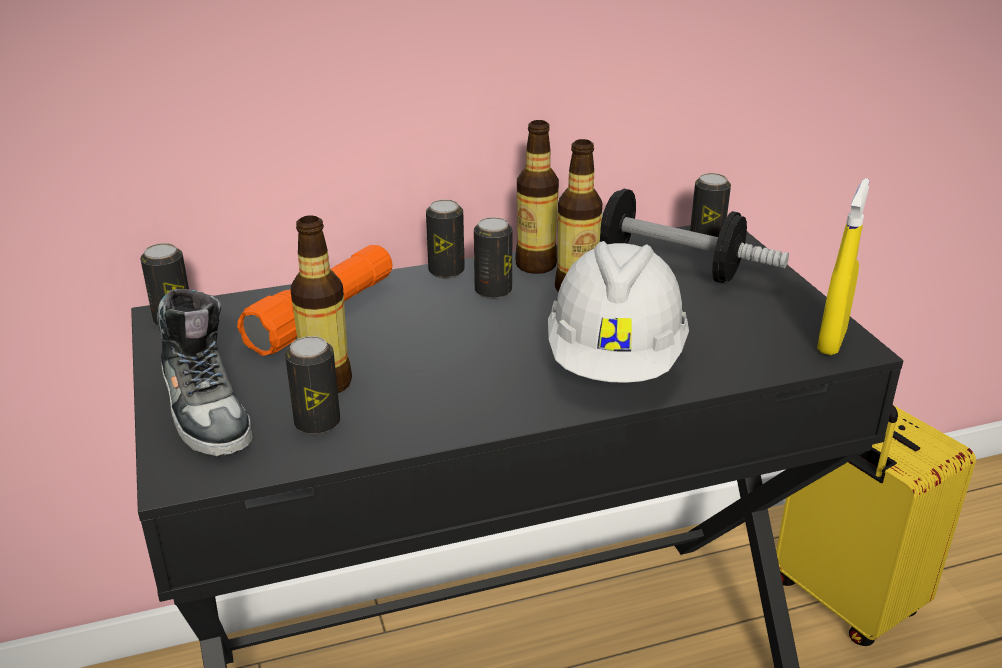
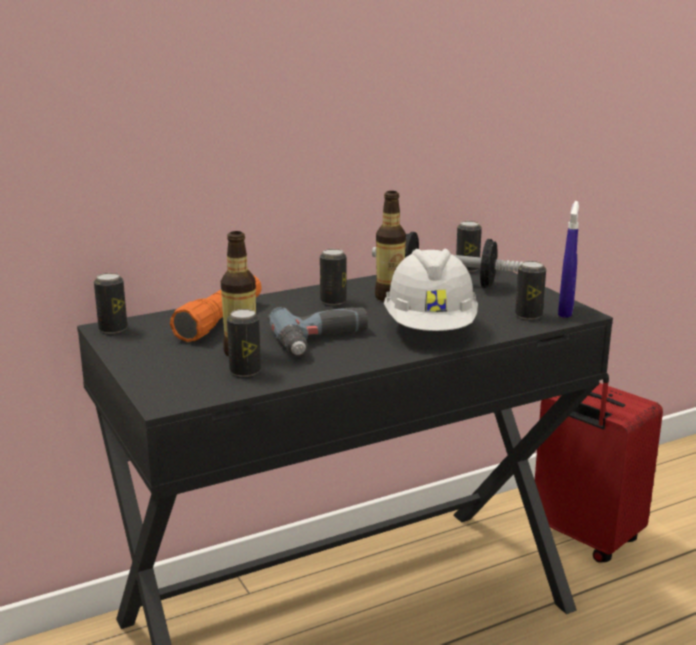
camera: 10 degrees left, 10 degrees down
shoe [157,289,253,457] -> none
can [426,199,465,278] -> can moved to [515,261,546,320]
bottle [515,120,559,274] -> none
yellow suitcase [776,405,976,646] -> red suitcase [535,373,663,563]
yellow spray bottle [817,178,870,355] -> blue spray bottle [558,201,579,318]
none -> power drill [267,307,368,356]

